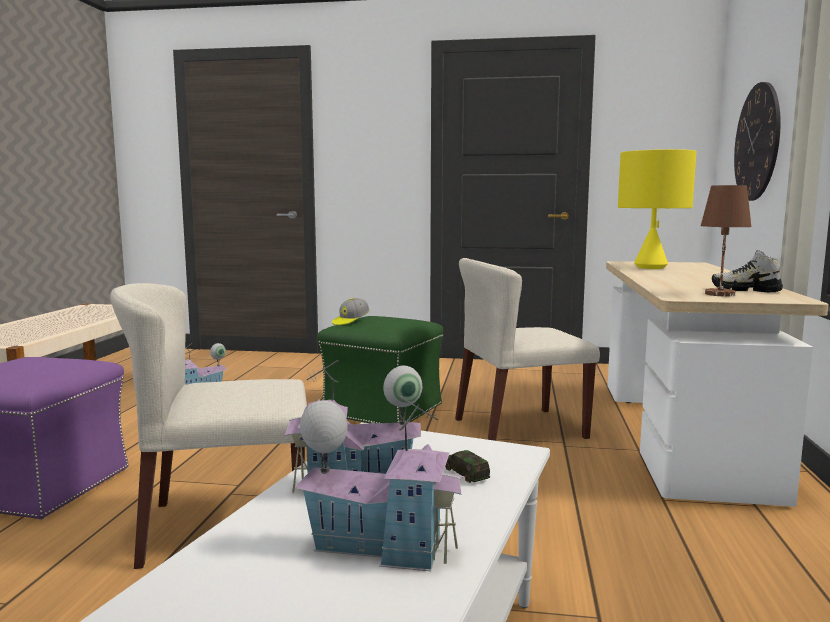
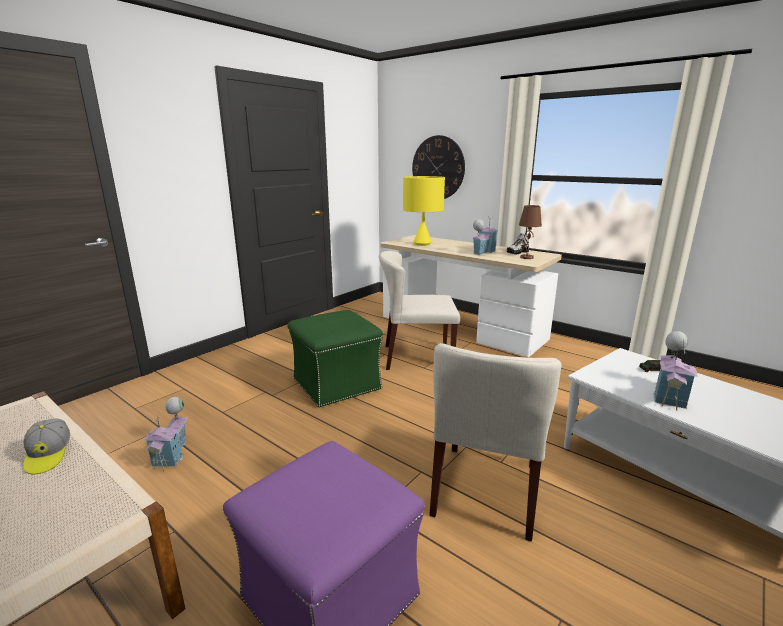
camera: 60 degrees left, 10 degrees up
toy house [294,396,465,571] -> toy house moved to [472,216,498,255]
cap [332,298,370,325] -> cap moved to [23,418,70,474]
beige chair [455,258,600,441] -> beige chair turned 75 degrees clockwise [379,251,460,370]

